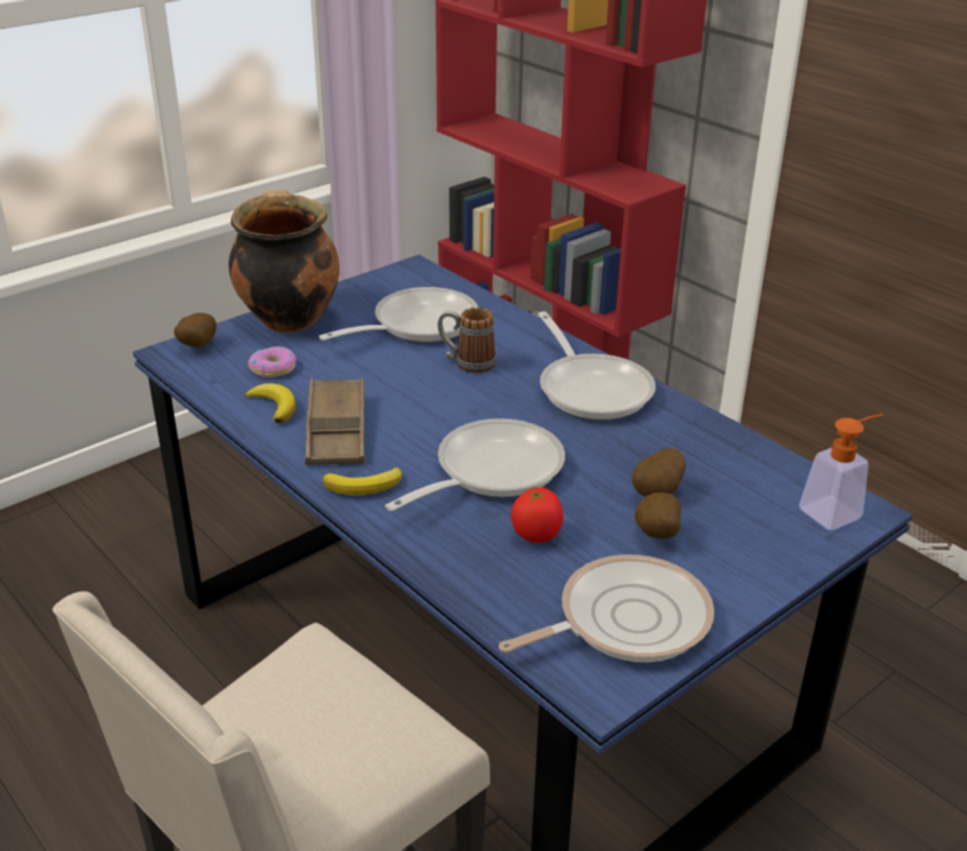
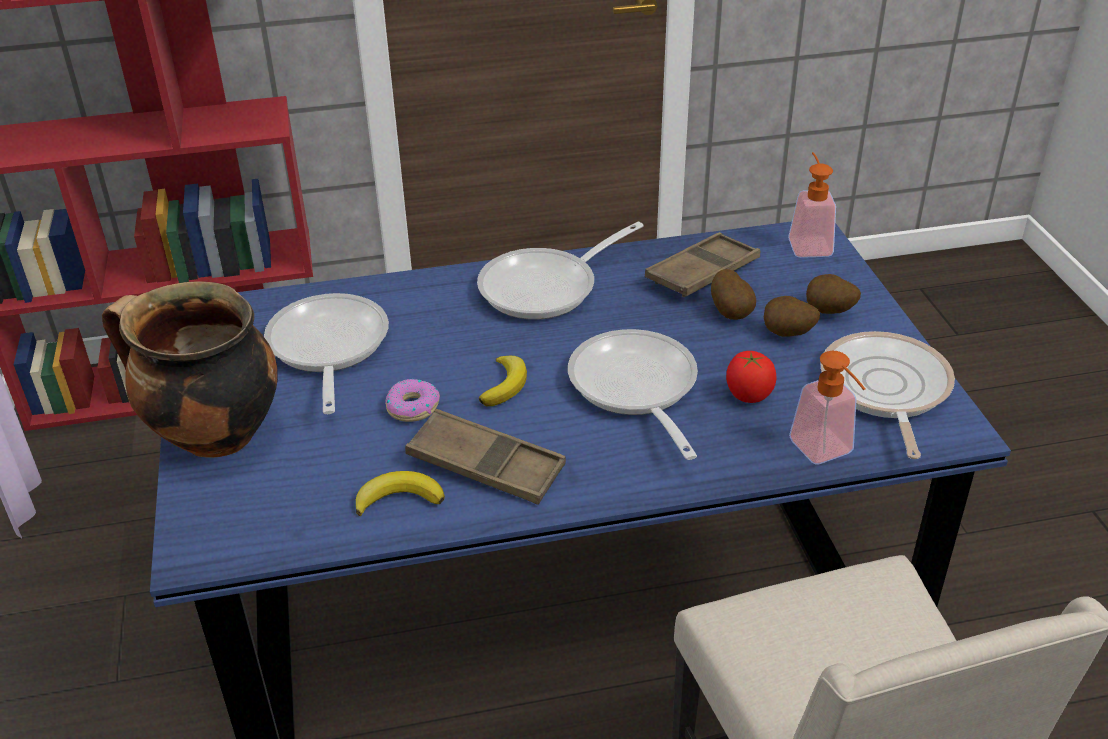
camera: 60 degrees left, 5 degrees up
potato [174,313,216,347] -> potato moved to [806,274,861,314]
donut [248,346,296,377] -> donut moved to [385,379,440,422]
banana [323,467,402,495] -> banana moved to [479,356,527,406]
mug [438,307,496,373] -> none
frying pan [538,312,656,420] -> frying pan turned 135 degrees clockwise [477,222,644,320]
none -> brown tray [645,232,760,297]
none -> soap dispenser [789,351,865,464]

